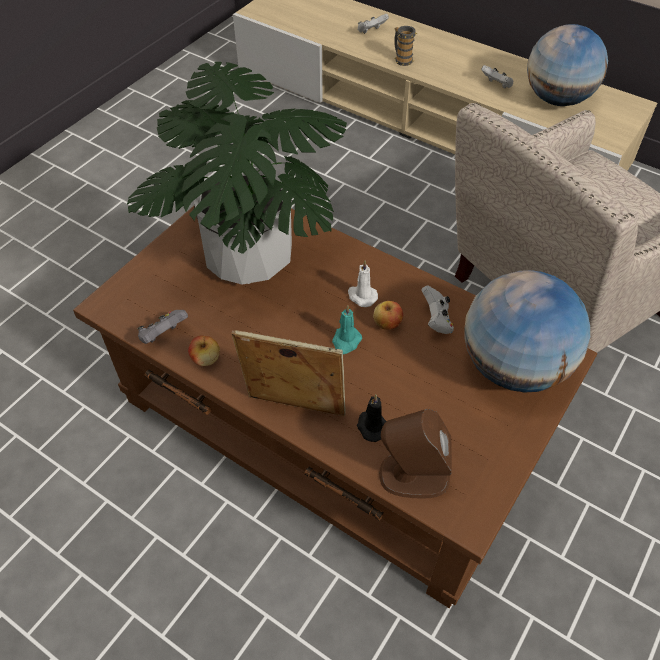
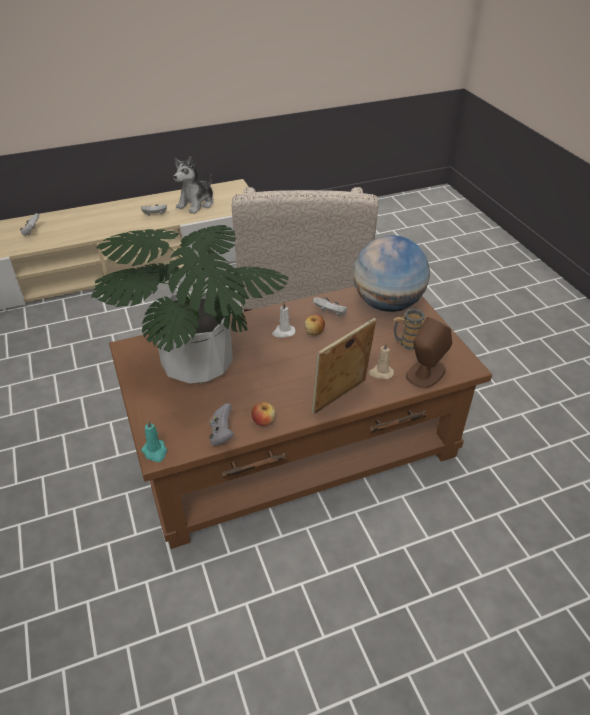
camera: 55 degrees left, 10 degrees down
turquoise candle [332,305,362,354] -> turquoise candle moved to [141,420,167,462]
black candle [357,394,387,442] -> beige candle [368,342,394,380]
mug [394,26,417,66] -> mug moved to [394,308,426,350]
globe [527,24,608,106] -> plush toy [174,156,214,214]

